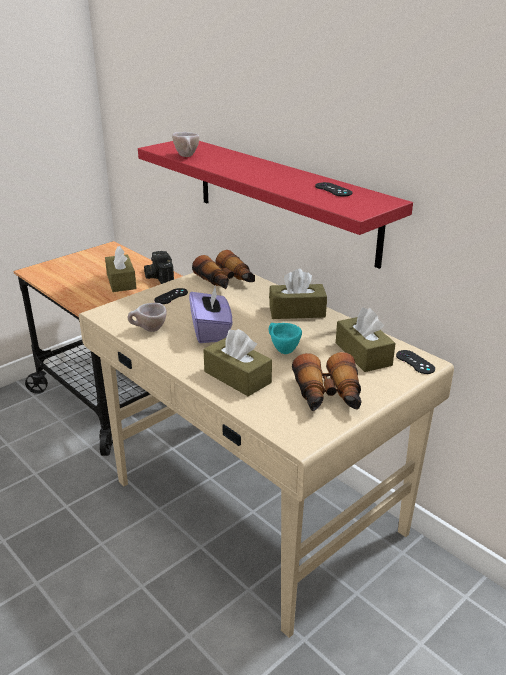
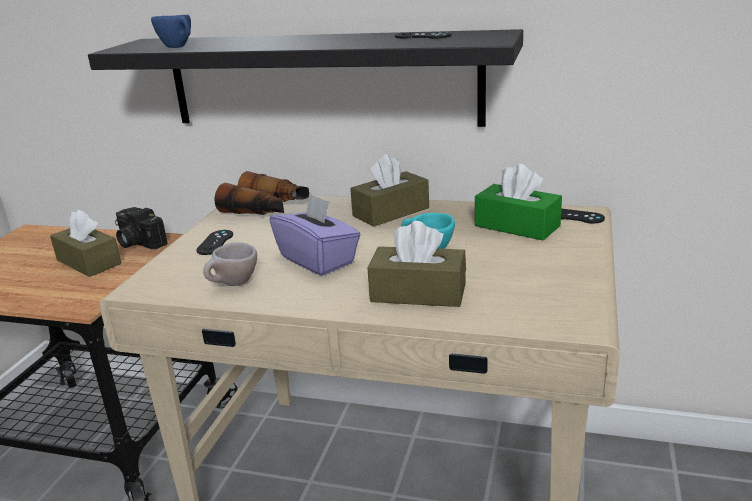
camera: 30 degrees left, 5 degrees down
red shelf [138,141,413,269] -> black shelf [88,29,523,127]
beige cup [172,132,199,157] -> blue cup [151,15,191,48]
binoculars [292,352,362,411] -> none
brown tissue box [336,308,396,372] -> green tissue box [475,164,562,240]

